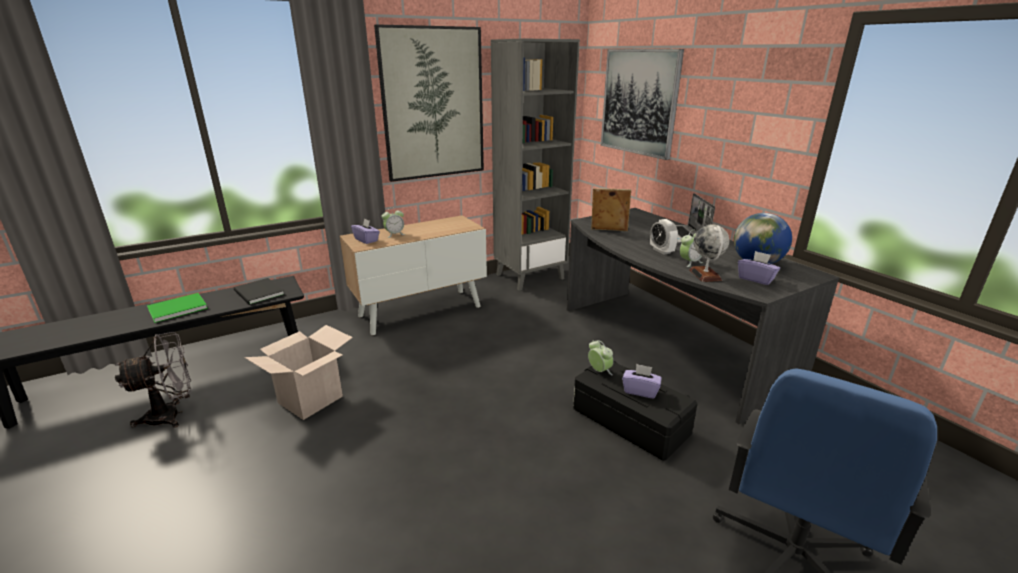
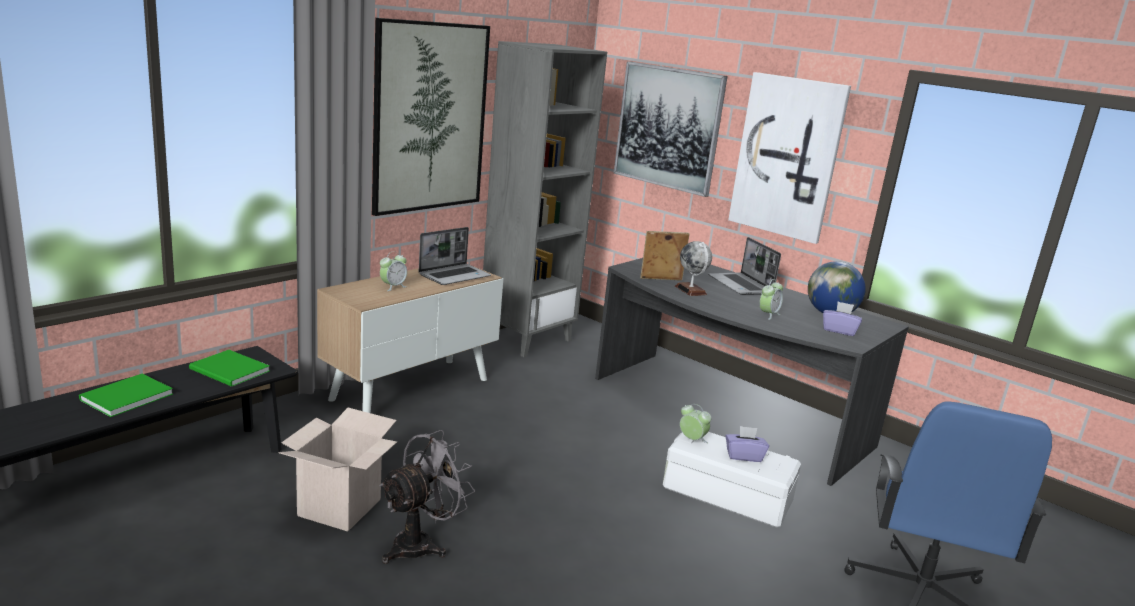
camera: 20 degrees left, 5 degrees down
grey fan [115,332,192,428] -> grey fan moved to [379,430,475,564]
black book [234,278,285,305] -> green book [189,350,270,387]
purple tissue box [351,218,380,244] -> none
black storage box [573,360,697,461] -> white storage box [663,432,801,528]
alarm clock [650,219,678,255] -> none
globe [689,225,729,282] -> globe moved to [675,241,712,296]
none -> laptop [419,227,491,285]
none -> picture [728,72,851,244]

